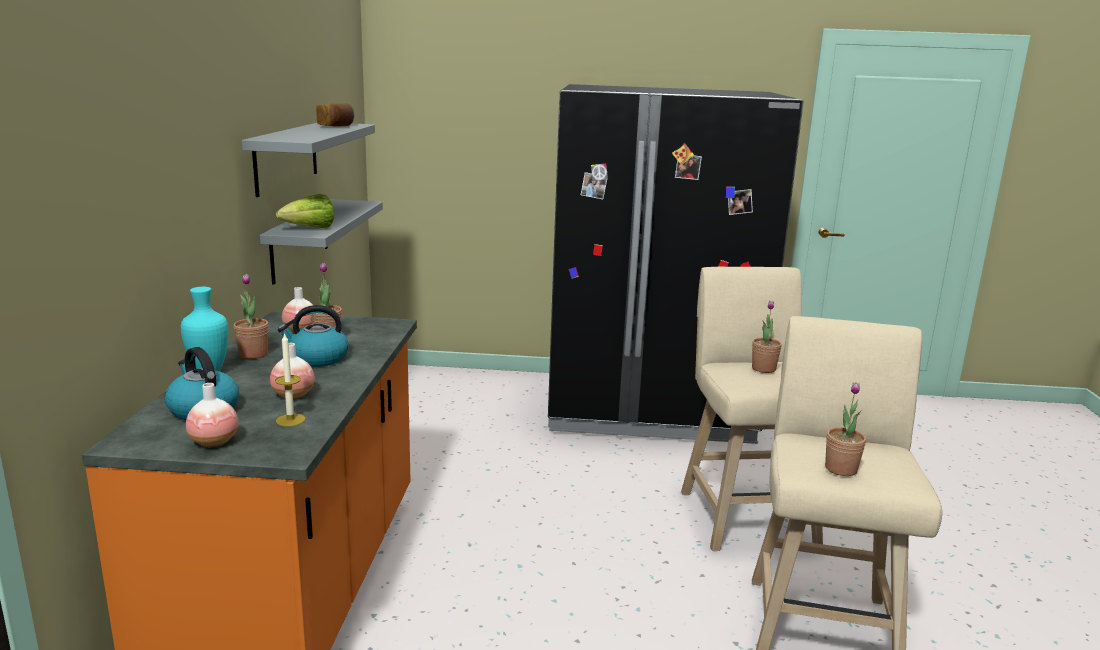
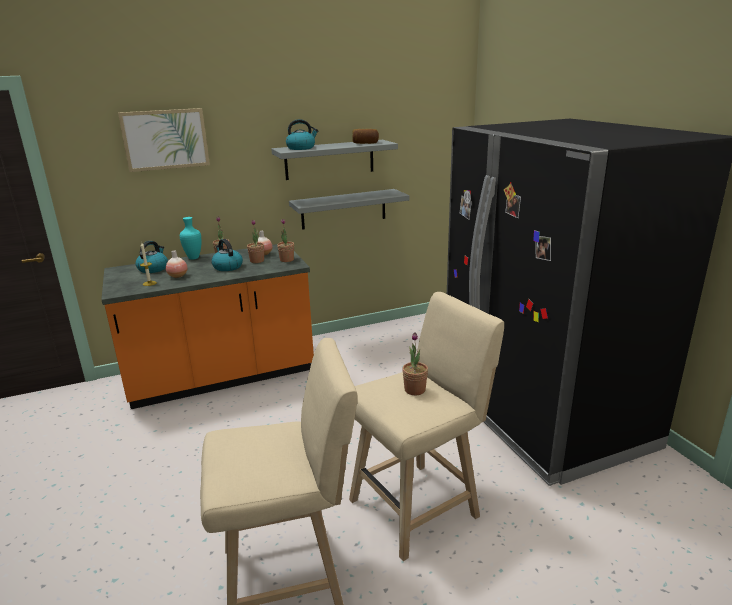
camera: 65 degrees right, 5 degrees up
vase [186,383,238,447] -> none
lettuce [276,194,334,228] -> none
potted plant [825,382,866,476] -> potted plant moved to [277,219,294,262]
none -> picture [118,108,210,172]
none -> kettle [286,119,318,150]

